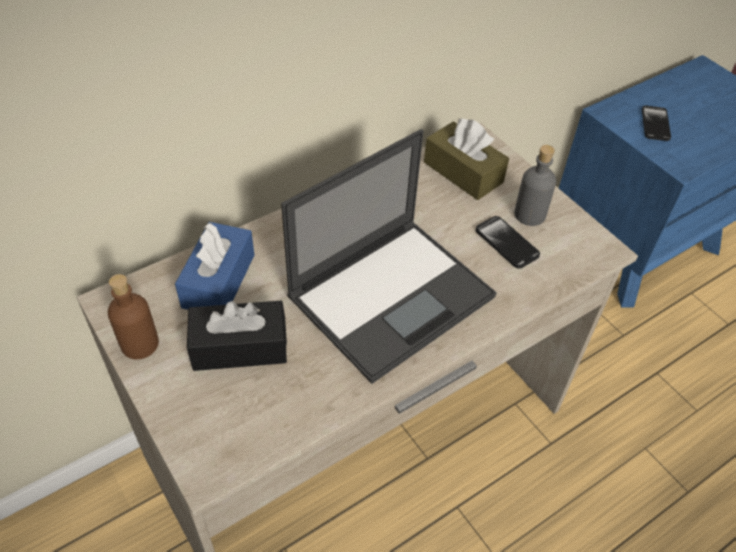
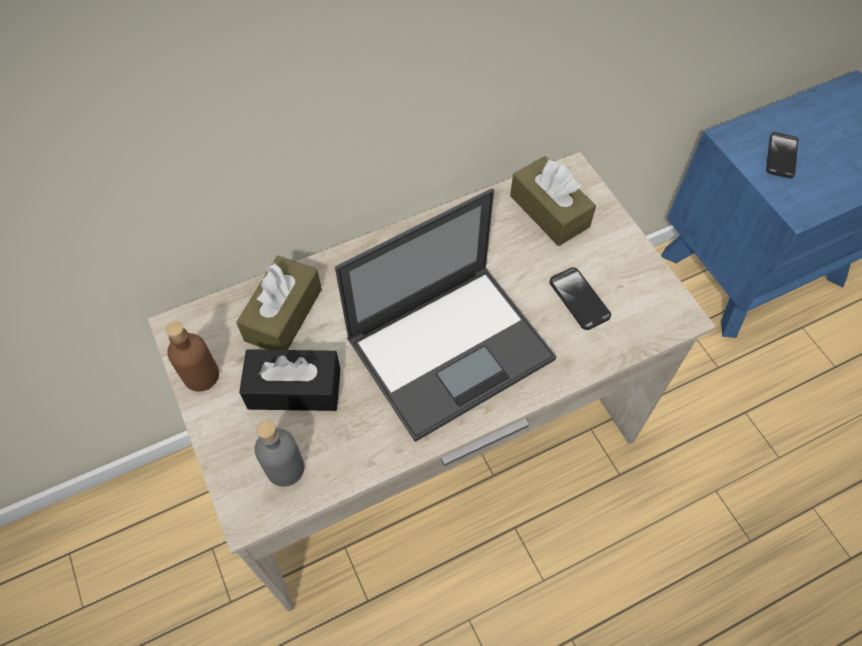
camera: 10 degrees right, 10 degrees up
blue tissue box [175,222,254,310] -> brown tissue box [236,256,322,350]
grey bottle [514,145,556,226] -> grey bottle moved to [255,421,304,487]

